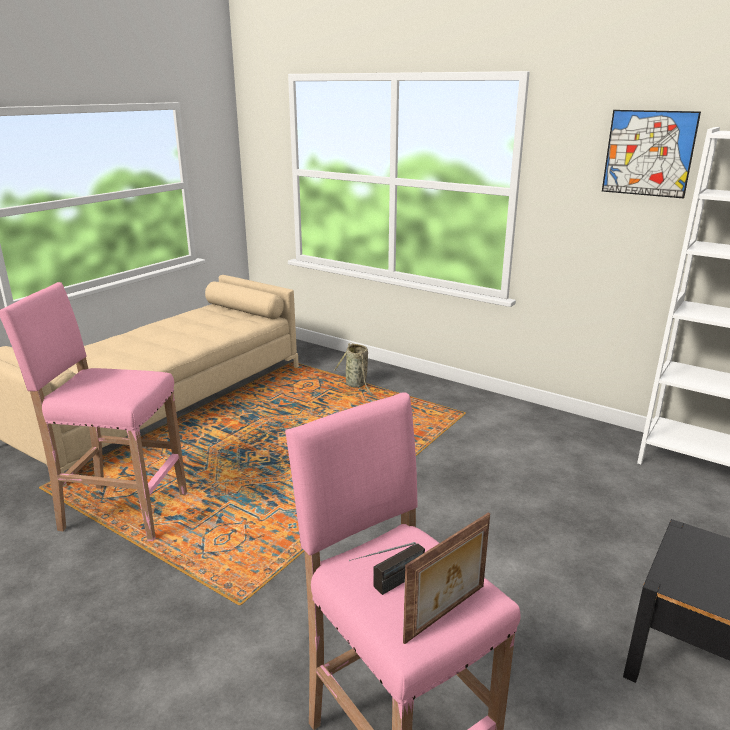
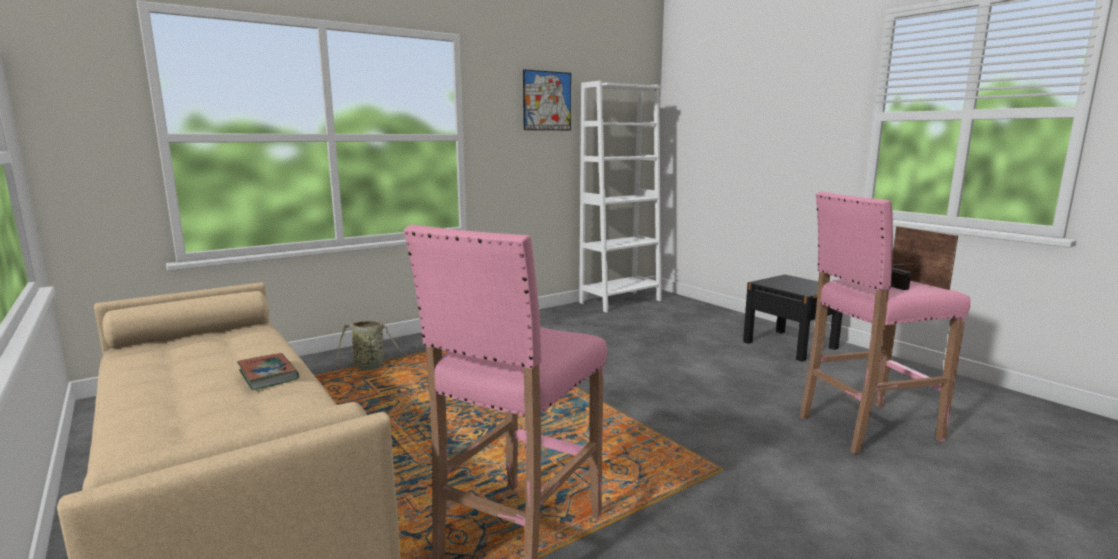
camera: 70 degrees left, 10 degrees down
none -> book [237,353,299,390]

